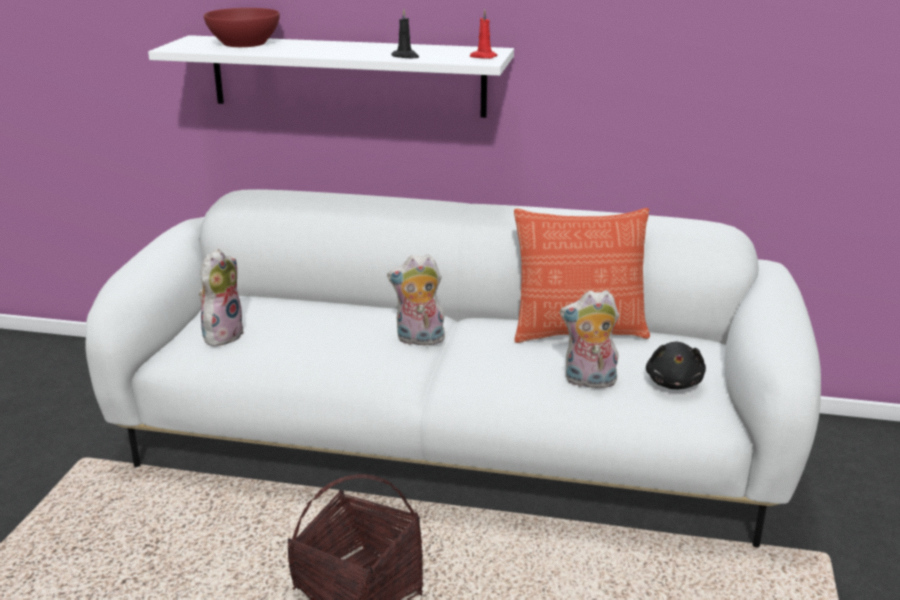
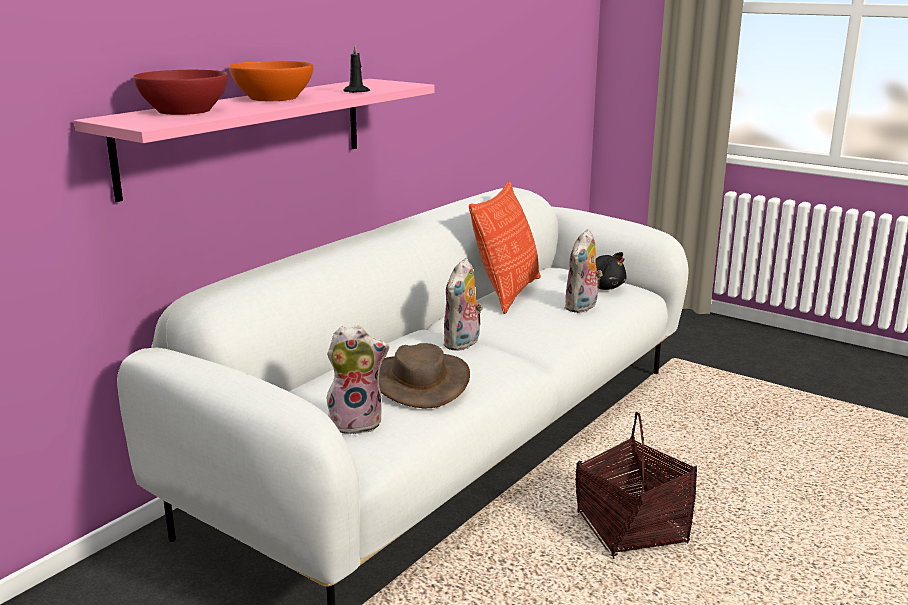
camera: 65 degrees left, 5 degrees down
white shelf [148,35,514,118] -> pink shelf [74,79,435,202]
plush toy [199,249,244,346] -> plush toy turned 120 degrees clockwise [327,326,389,435]
red candle [470,9,498,59] -> none
none -> orange bowl [229,61,313,101]
none -> brown hat [379,343,470,409]

